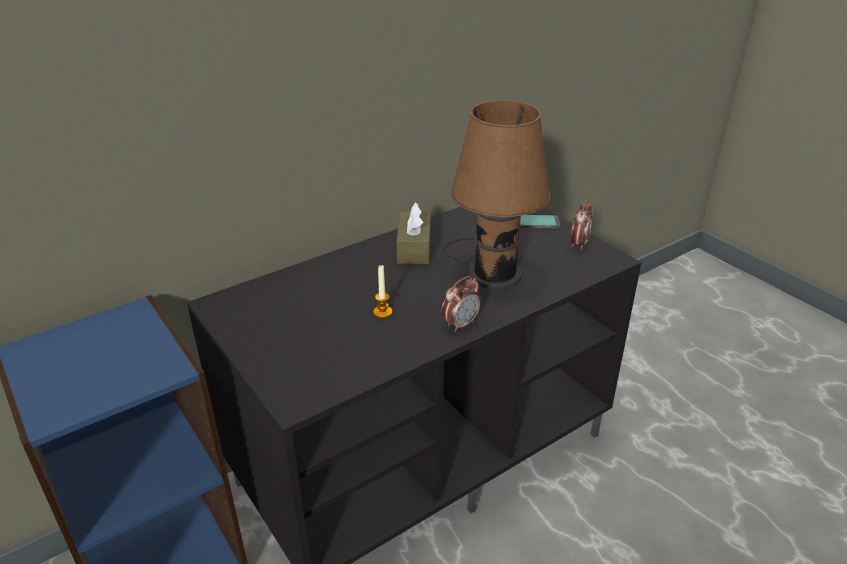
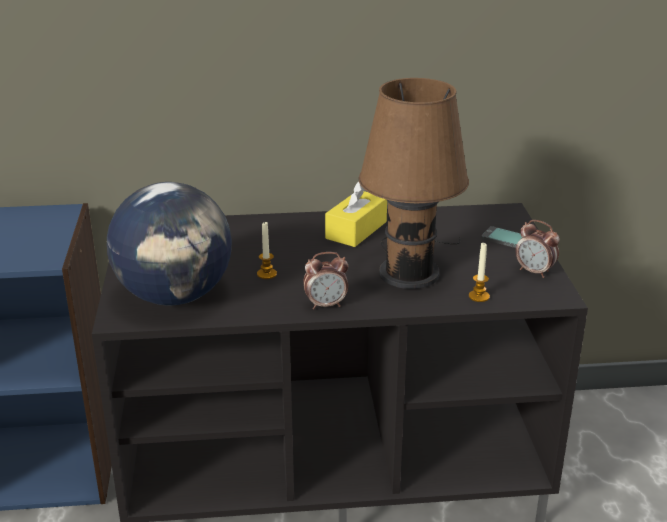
camera: 30 degrees right, 5 degrees down
brown tissue box [396,202,431,264] -> yellow tissue box [325,181,387,247]
alarm clock [571,200,593,250] -> alarm clock turned 75 degrees clockwise [515,220,560,278]
none -> globe [107,182,232,305]
none -> candle [469,243,490,302]

